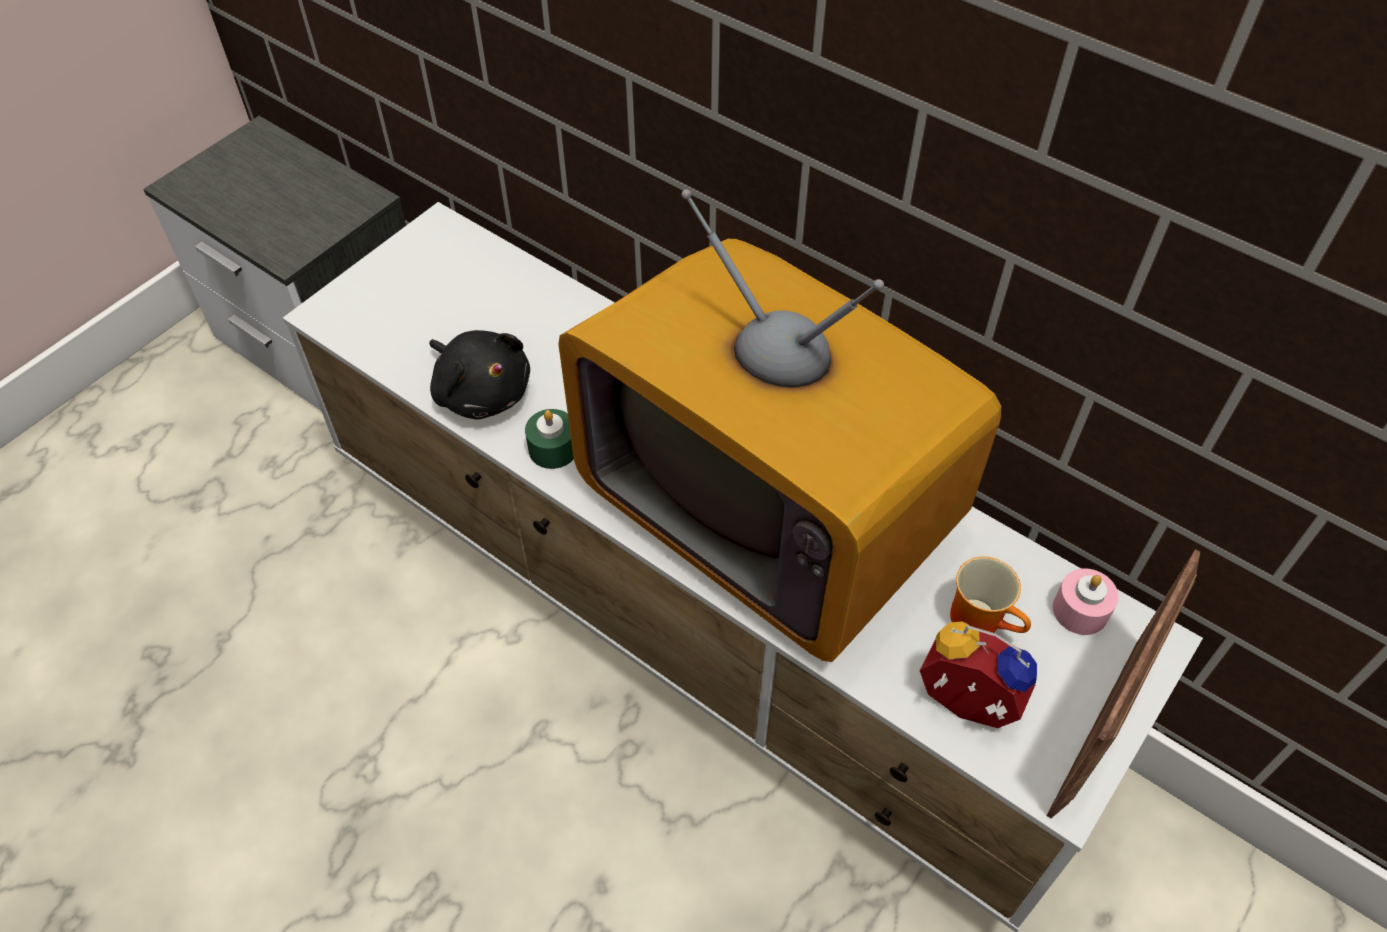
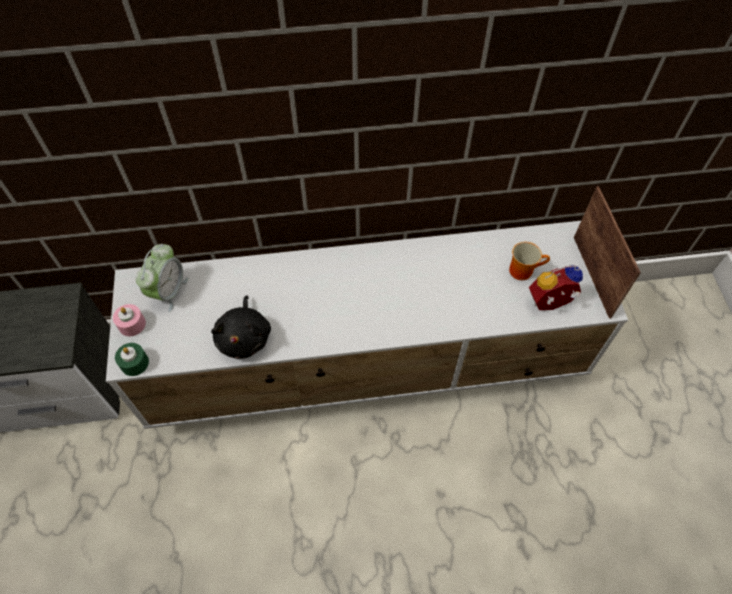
camera: 45 degrees left, 5 degrees up
black plush toy [429,330,530,420] -> black plush toy turned 90 degrees clockwise [211,296,271,359]
green candle [525,409,574,469] -> green candle moved to [115,343,149,376]
television [558,189,1001,662] -> none
pink candle [1053,568,1119,635] -> pink candle moved to [113,304,146,336]
none -> alarm clock [136,244,189,312]

